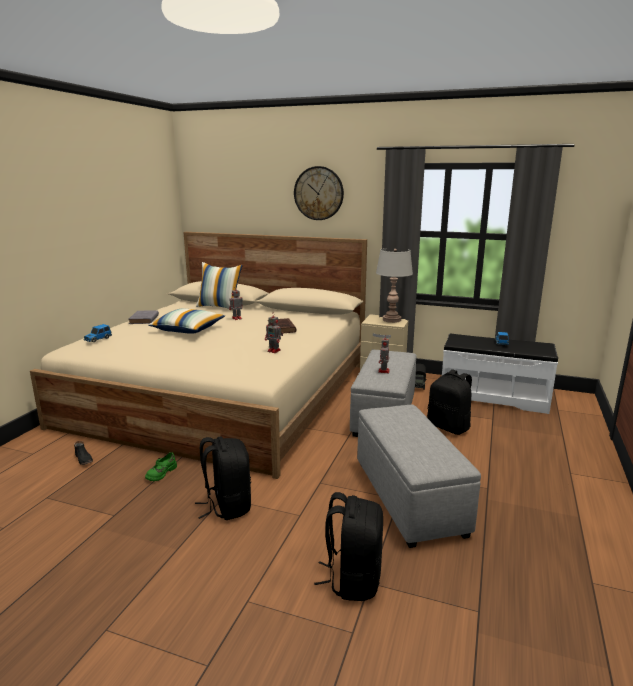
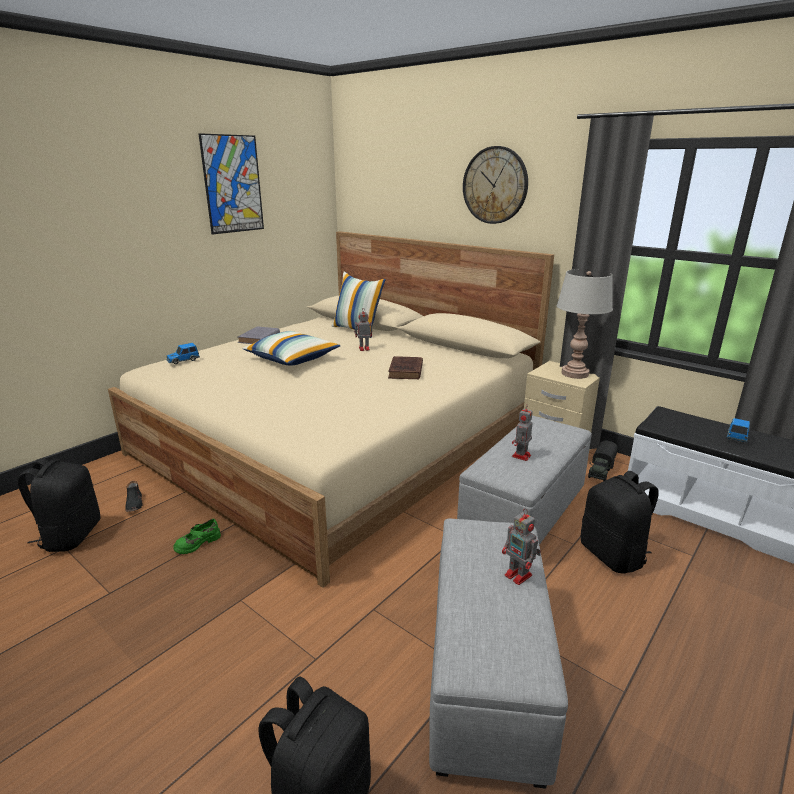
camera: 20 degrees right, 5 degrees up
black backpack [195,437,251,520] -> black backpack moved to [18,458,101,552]
toy robot [265,316,283,353] -> toy robot moved to [502,509,541,585]
none -> picture [198,133,264,235]

